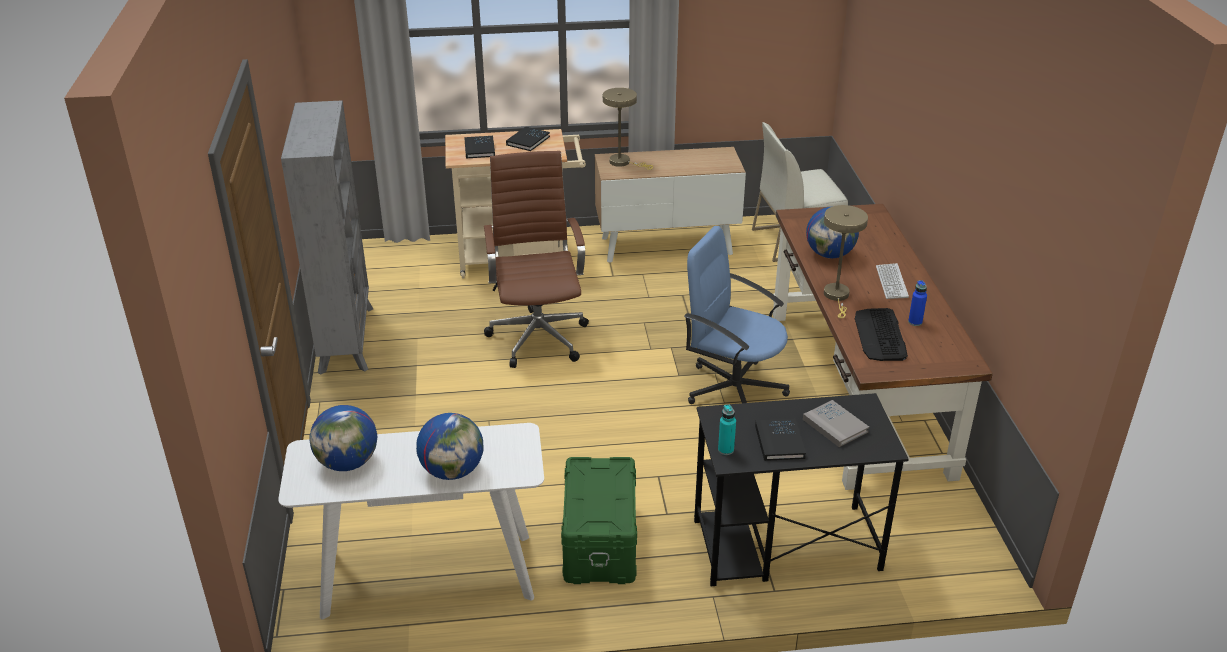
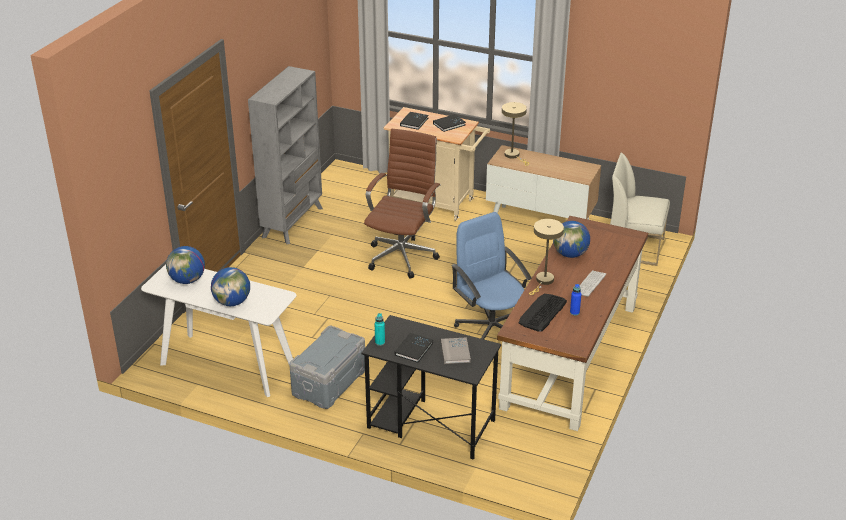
camera: 30 degrees right, 0 degrees up
green storage box [561,457,637,584] -> grey storage box [289,325,365,409]

